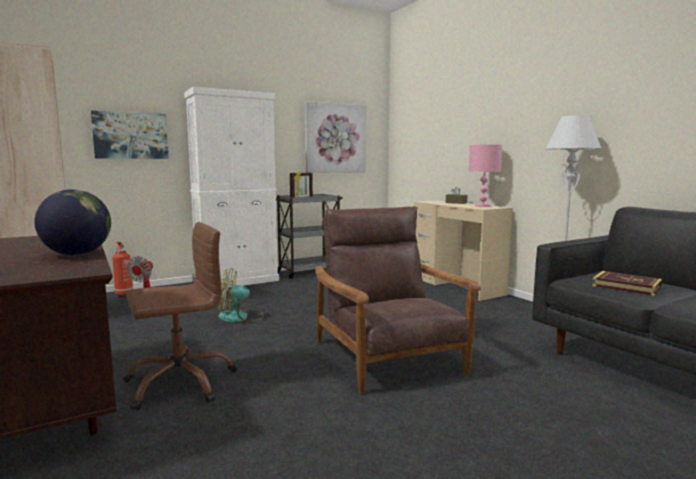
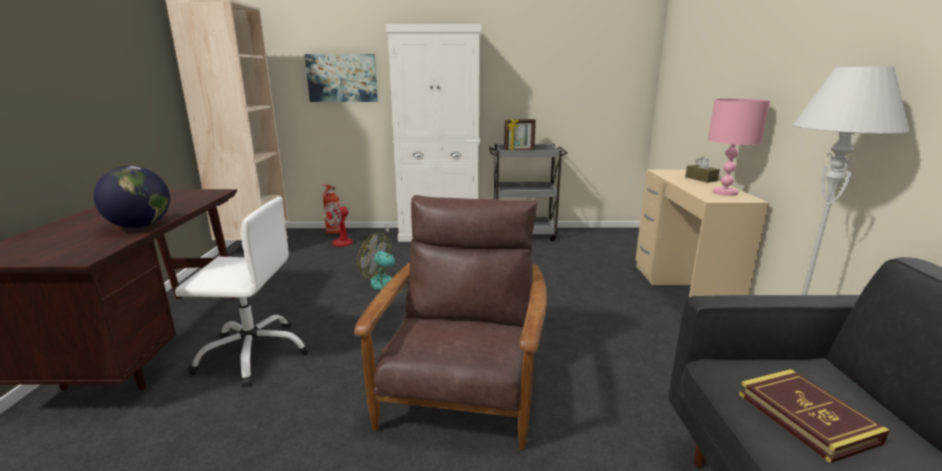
camera: 30 degrees right, 10 degrees up
brown office chair [123,222,237,411] -> white office chair [175,197,310,387]
picture [305,101,366,173] -> none

